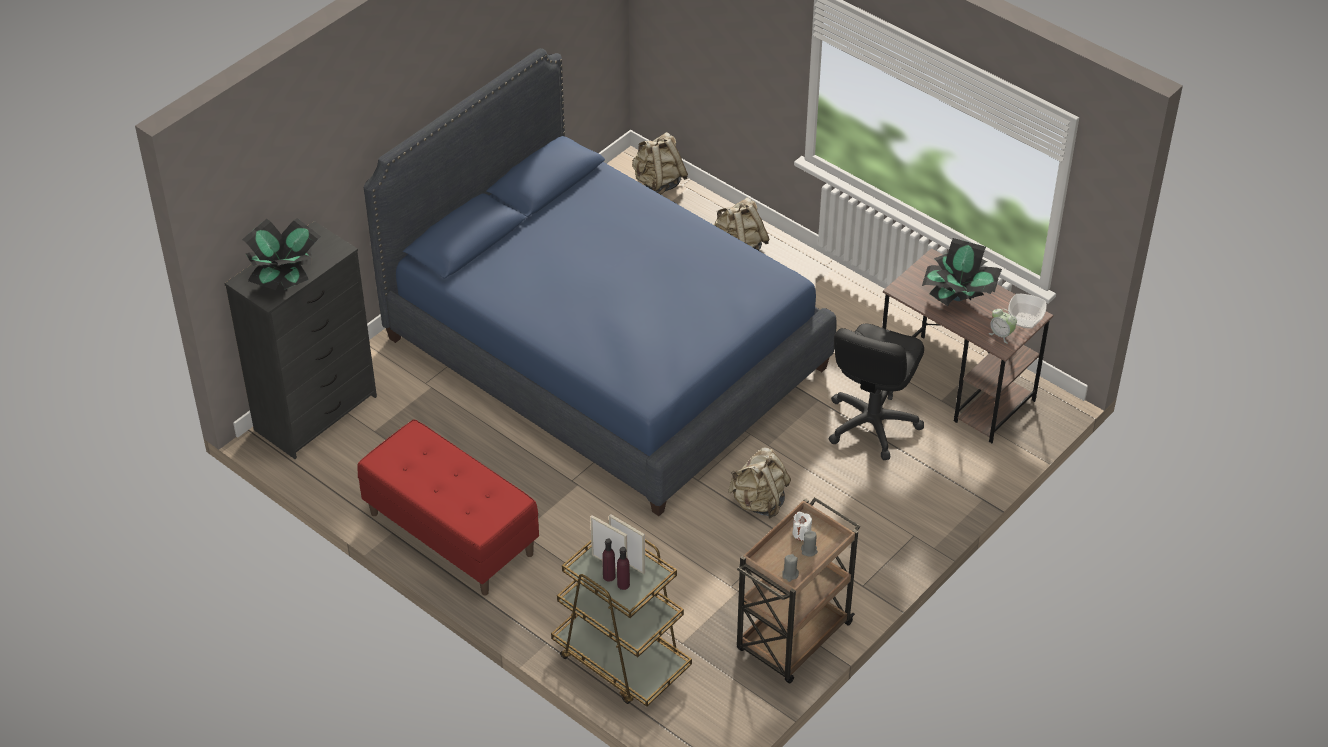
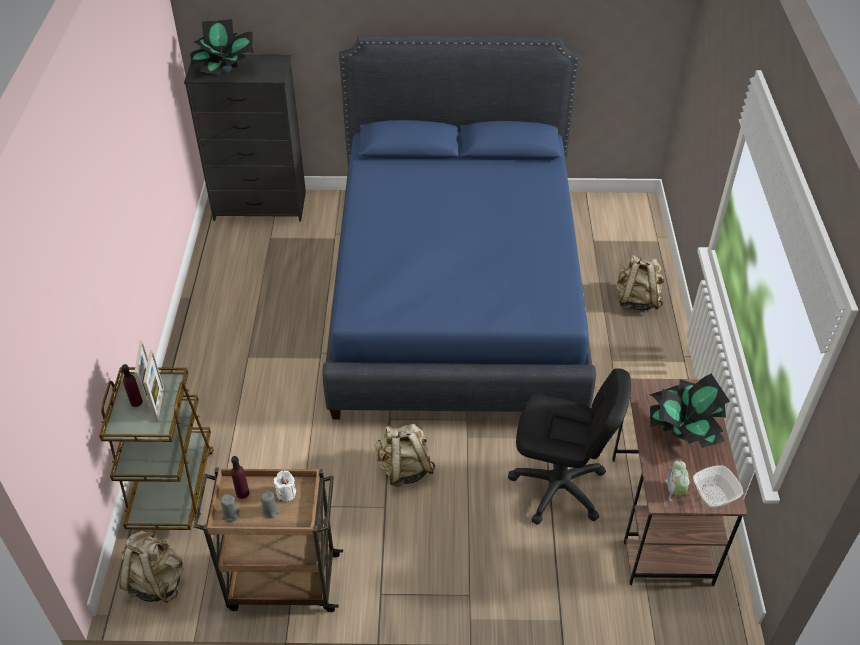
camera: 50 degrees right, 0 degrees up
red bench [357,419,539,595] -> none
purple bottle [617,547,630,590] -> purple bottle moved to [231,456,249,499]
beige backpack [632,132,688,194] -> beige backpack moved to [119,530,184,603]
black office chair [829,324,924,460] -> black office chair turned 150 degrees counterclockwise [508,368,631,525]

